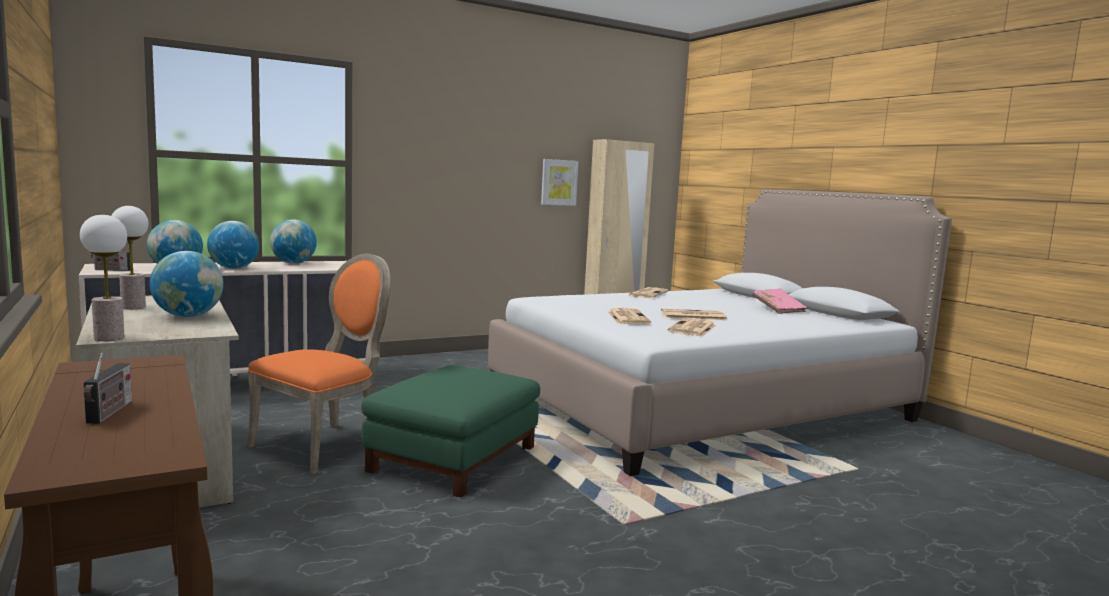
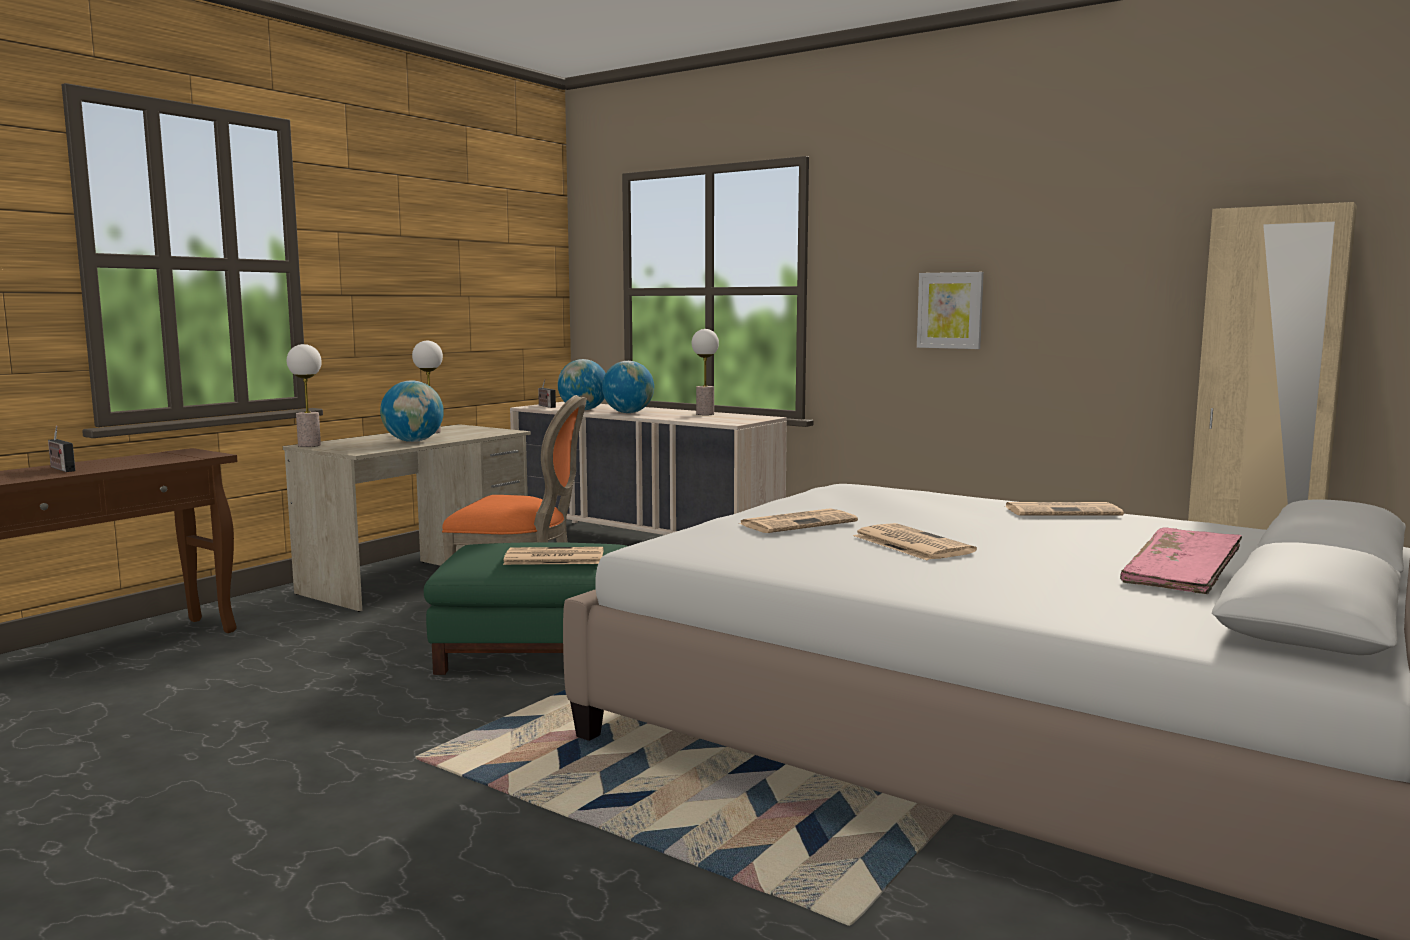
camera: 65 degrees right, 0 degrees up
radio [83,352,132,424] -> radio turned 75 degrees clockwise [48,426,76,472]
globe [270,219,317,264] -> table lamp [692,329,719,415]
picture [541,159,578,206] -> picture moved to [917,272,984,349]
newspaper [668,318,716,336] -> newspaper moved to [503,547,604,565]

